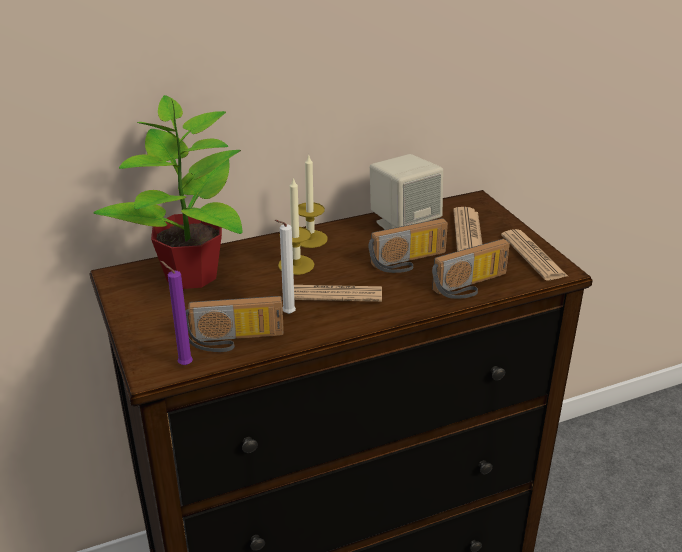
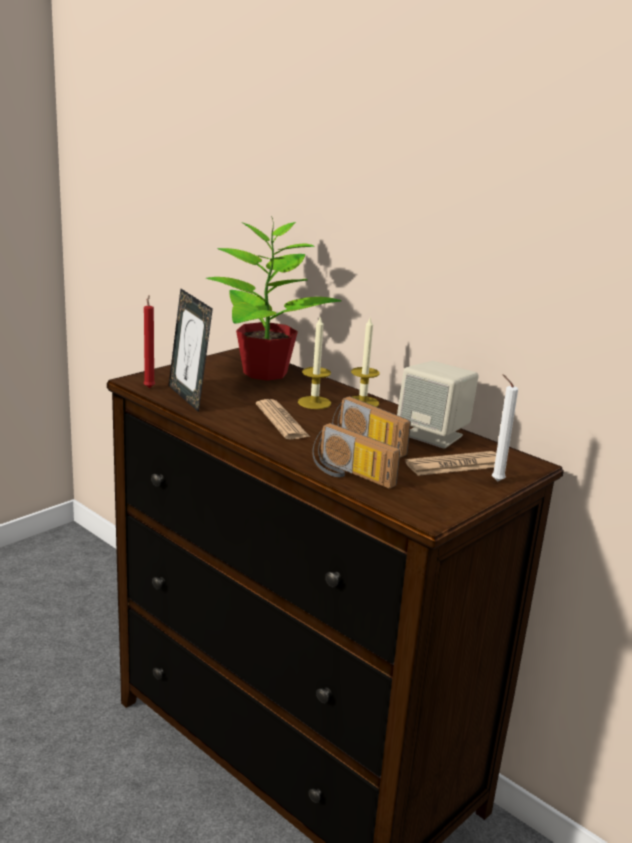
camera: 65 degrees right, 10 degrees down
purple candle [160,261,193,365] -> red candle [144,295,155,388]
radio [186,296,284,352] -> picture frame [169,289,213,412]
white candle [275,220,296,314] -> white candle moved to [492,374,518,481]
newspaper [501,229,568,280] -> none

